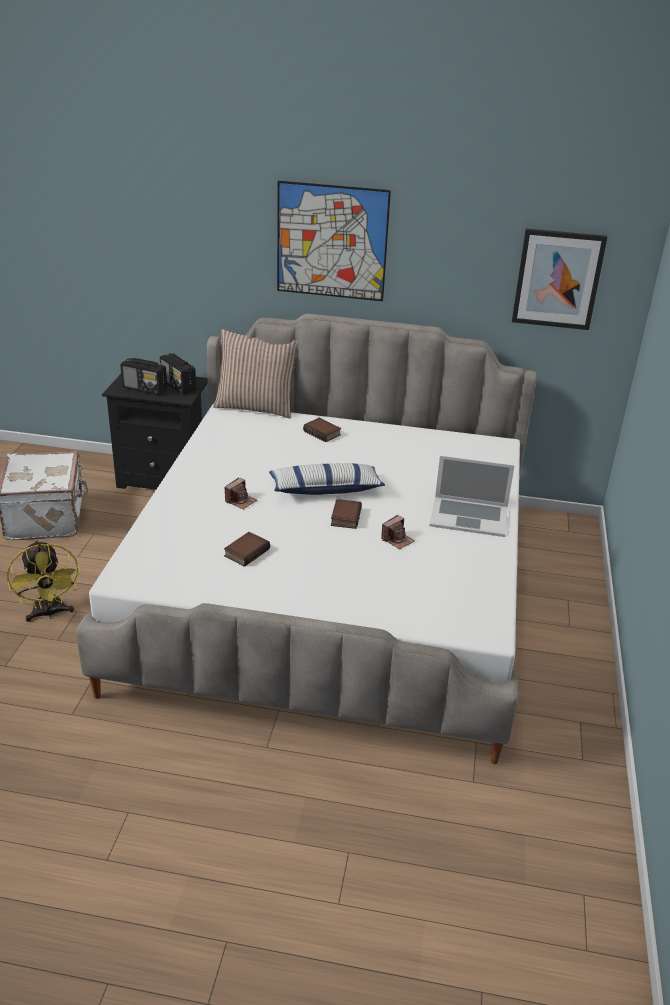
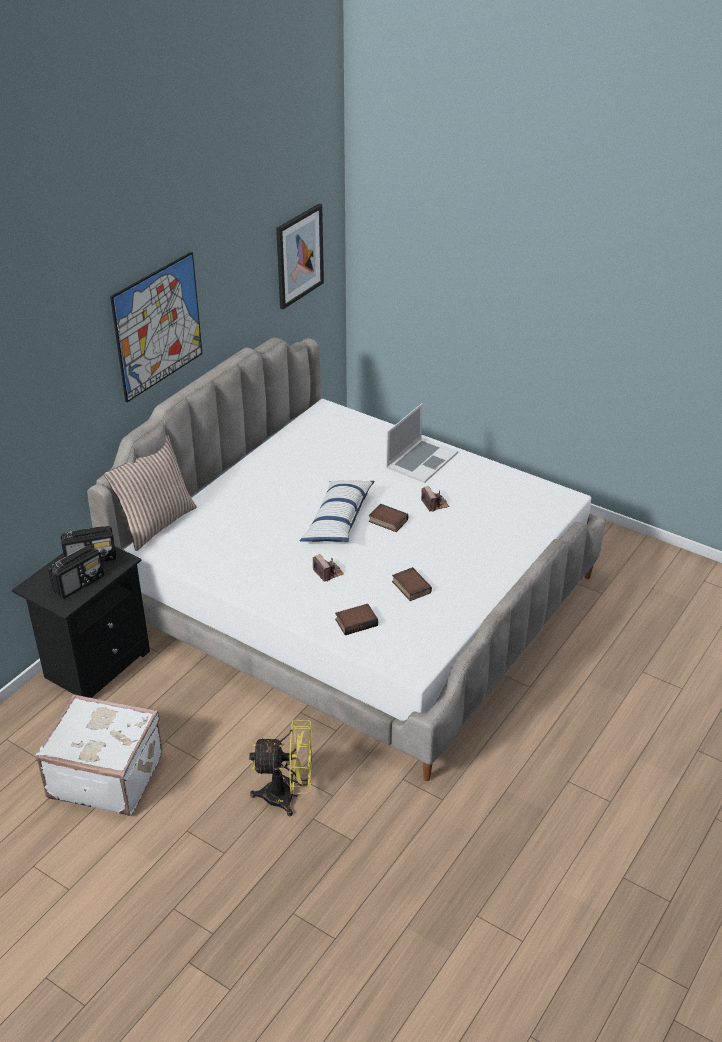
camera: 65 degrees left, 5 degrees up
book [303,418,341,442] -> book moved to [335,604,378,635]

